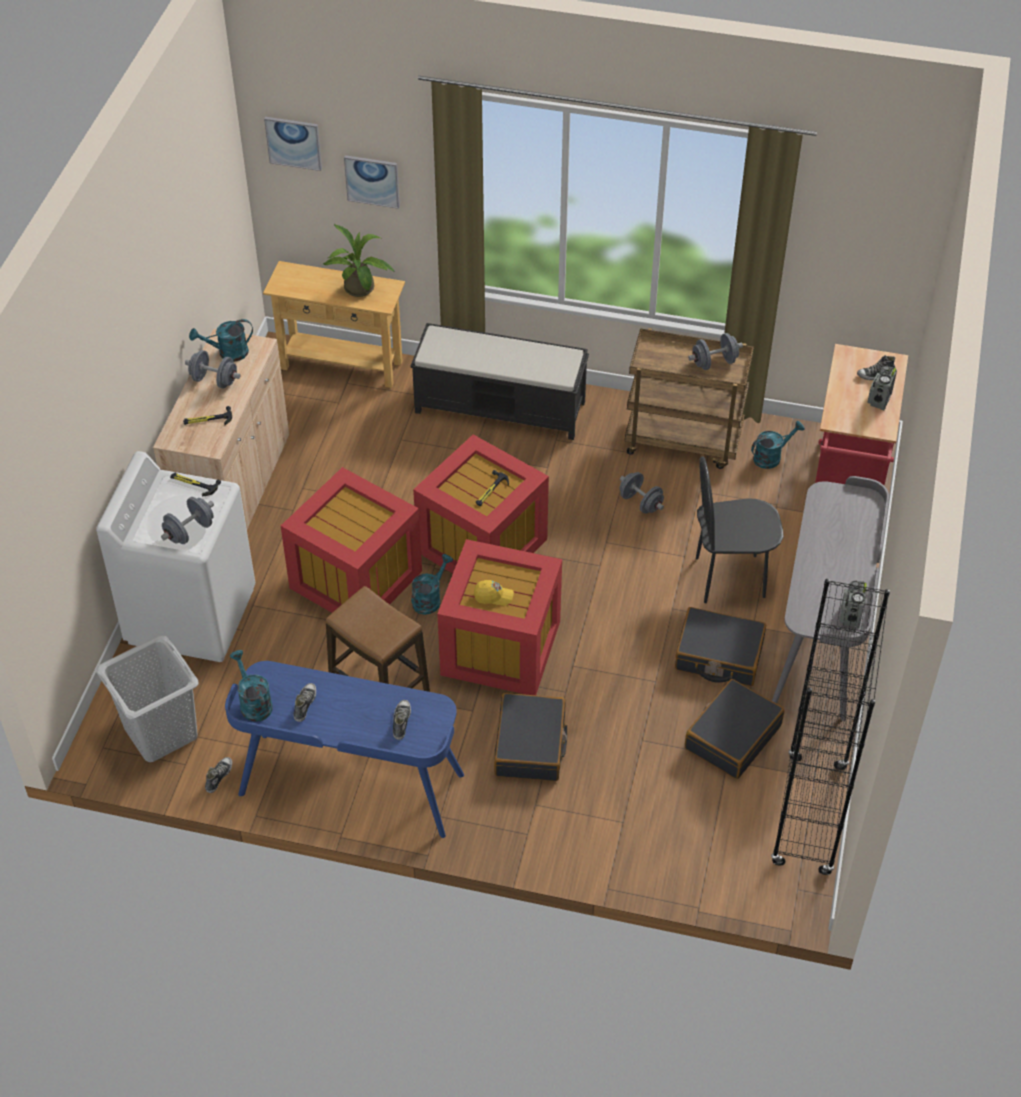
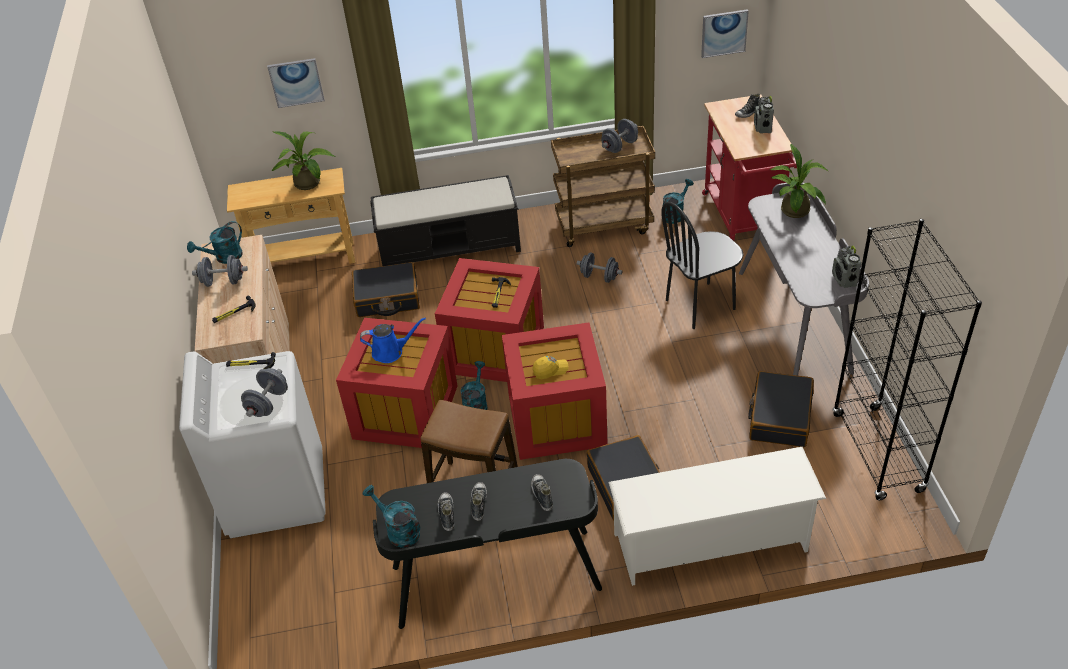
camera: 20 degrees left, 5 degrees down
grey laundry basket [96,635,198,762] -> none
shoe [205,757,232,793] -> shoe moved to [471,482,487,521]
blue desk [225,661,464,838] -> black desk [373,459,602,629]
picture [264,117,322,171] -> picture moved to [701,9,749,58]
black suitcase [675,607,766,686] -> black suitcase moved to [352,262,420,317]
none -> blue watering can [360,317,426,363]
none -> white shoe rack [609,447,826,586]
none -> potted plant [769,144,829,218]

